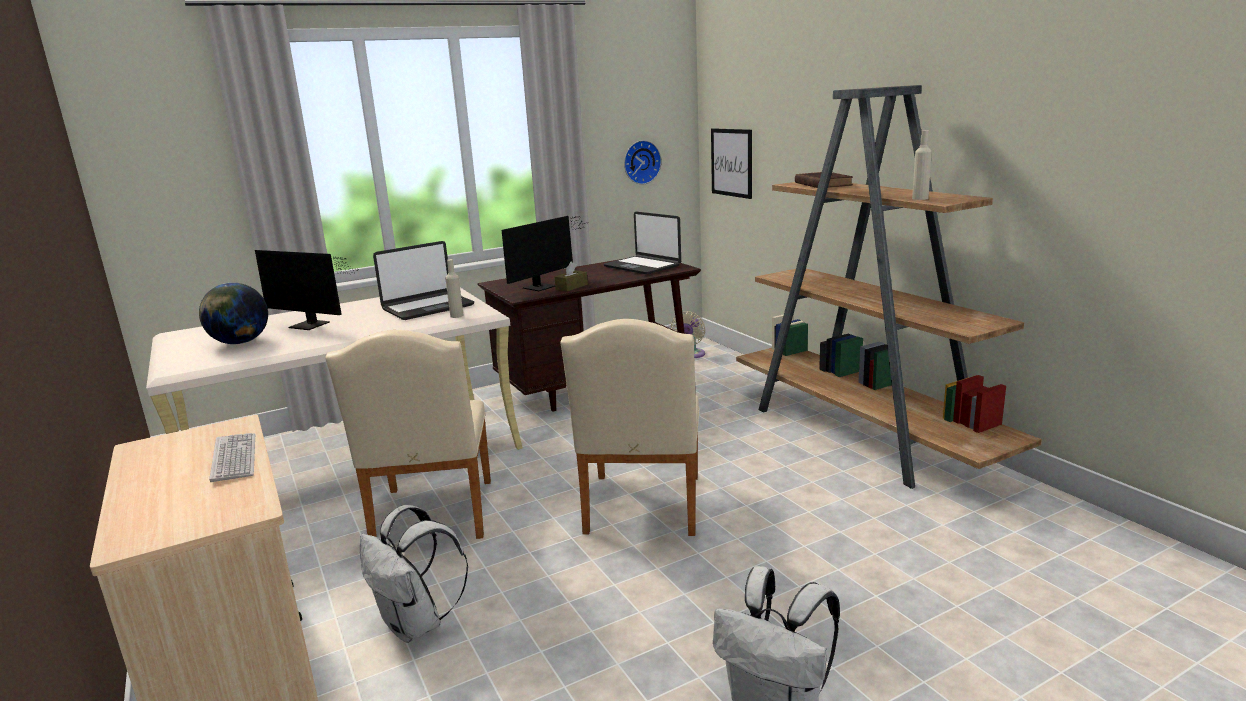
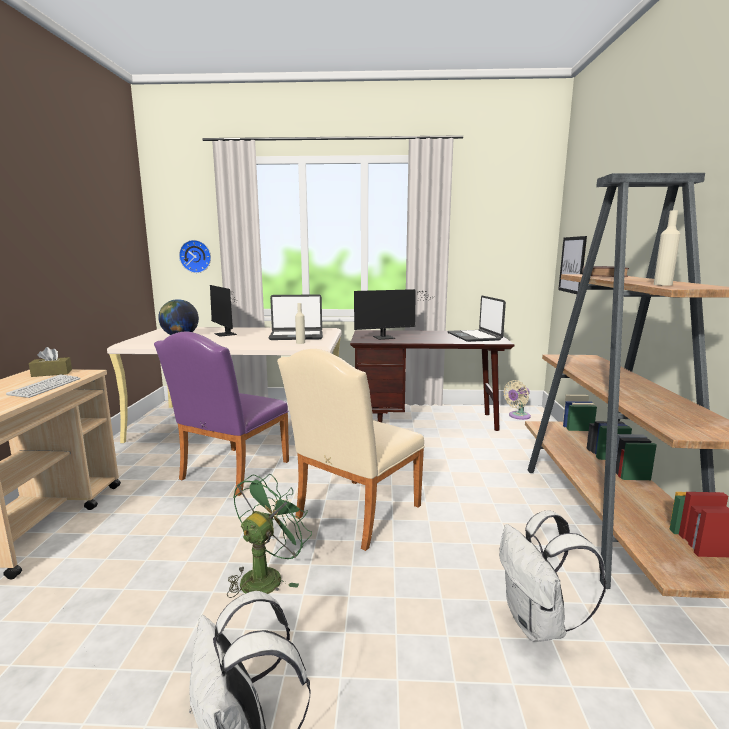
camera: 30 degrees right, 5 degrees down
beige chair [325,330,491,539] -> purple chair [154,332,289,496]
white backpack [360,505,468,643] -> white backpack moved to [499,510,607,642]
brown tissue box [555,262,588,291] -> brown tissue box moved to [29,347,72,377]
wall clock [624,140,662,185] -> wall clock moved to [179,240,211,273]
none -> green fan [227,474,312,598]

